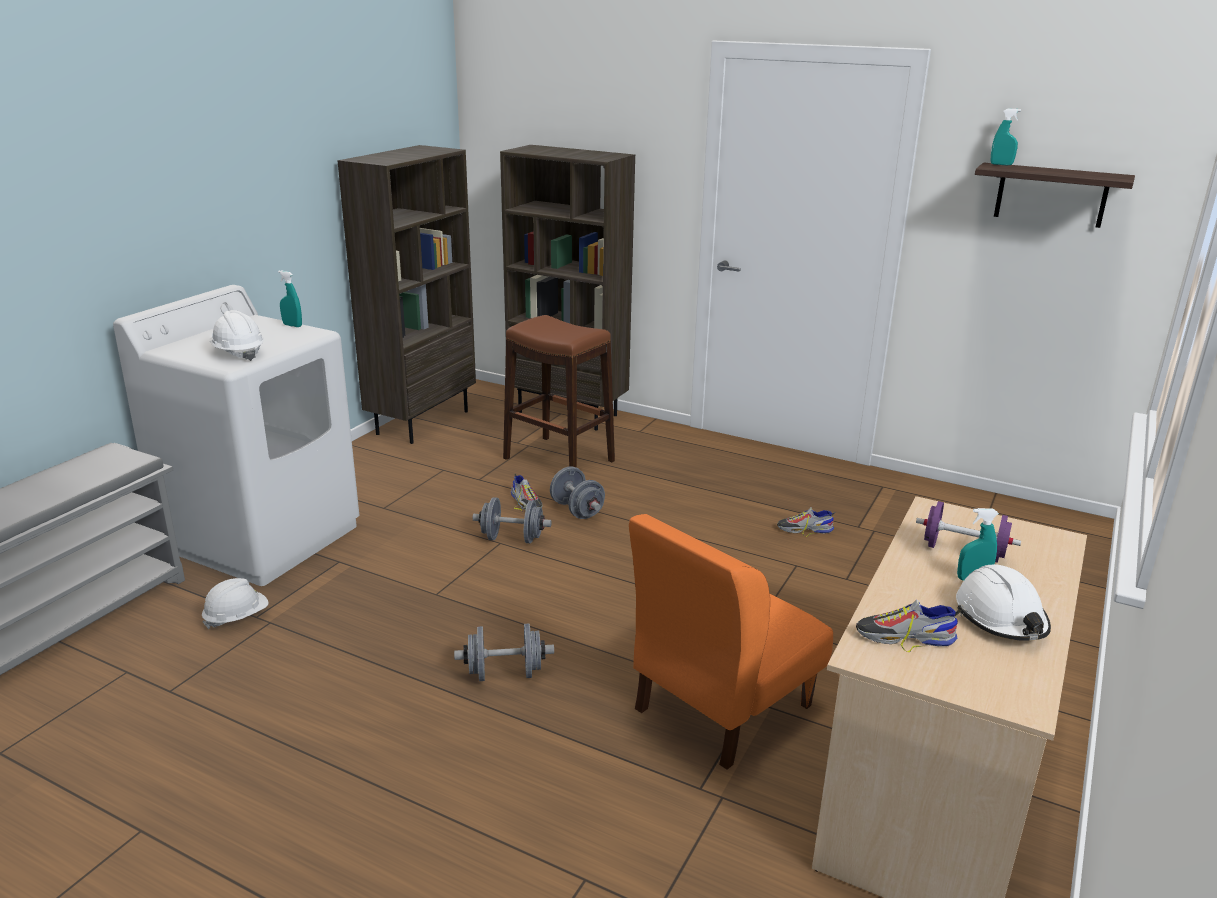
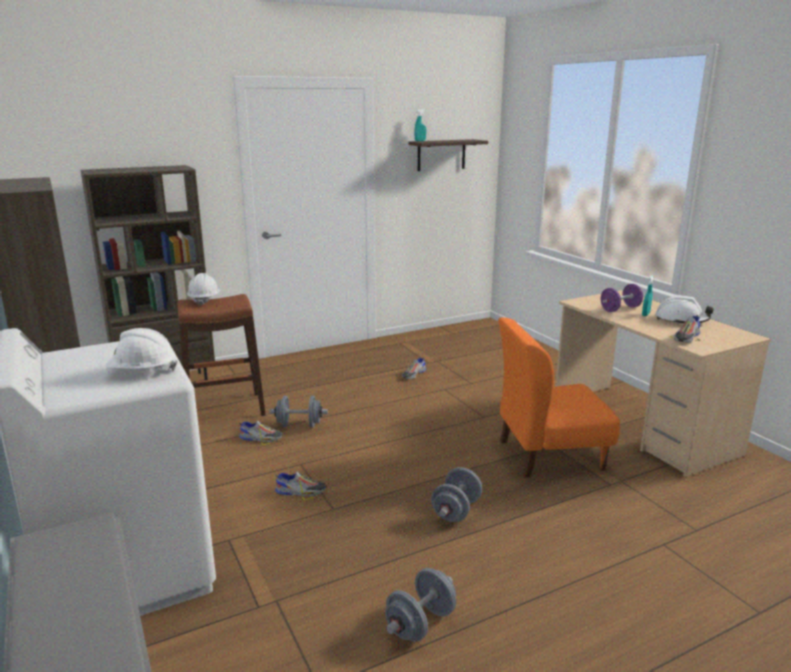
camera: 55 degrees left, 5 degrees down
white hard hat [202,578,269,629] -> white hard hat moved to [187,273,220,306]
turquoise spray bottle [278,270,302,327] -> none
grey dumbbell [472,497,552,544] -> grey dumbbell moved to [385,568,456,642]
orange chair [629,514,833,769] -> orange chair turned 90 degrees clockwise [498,317,620,478]
none -> shoe [275,471,327,500]

